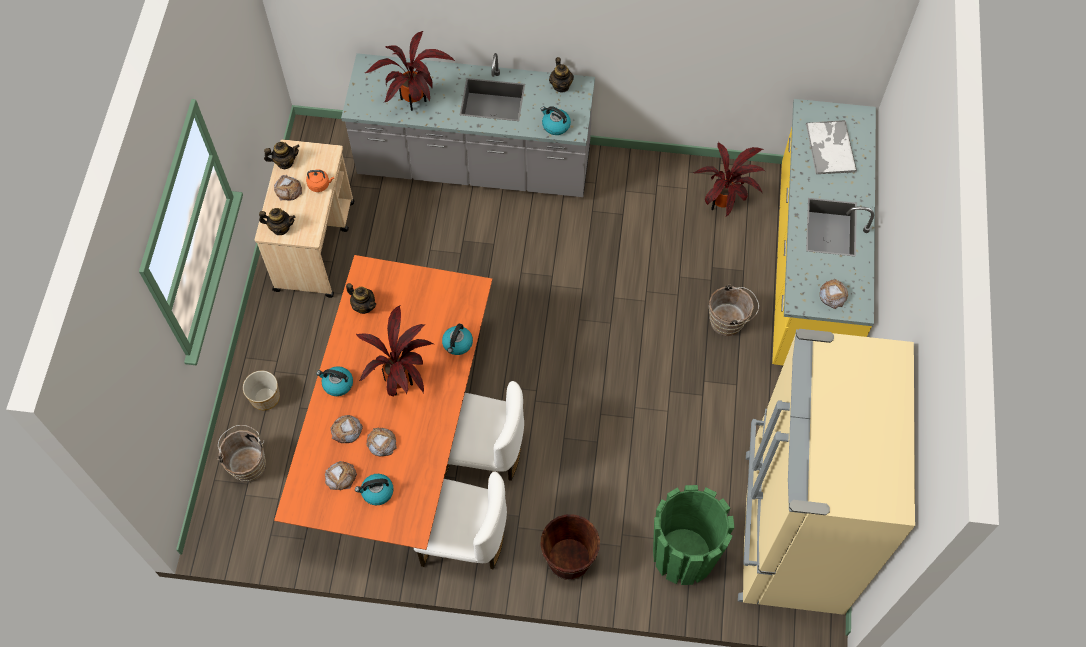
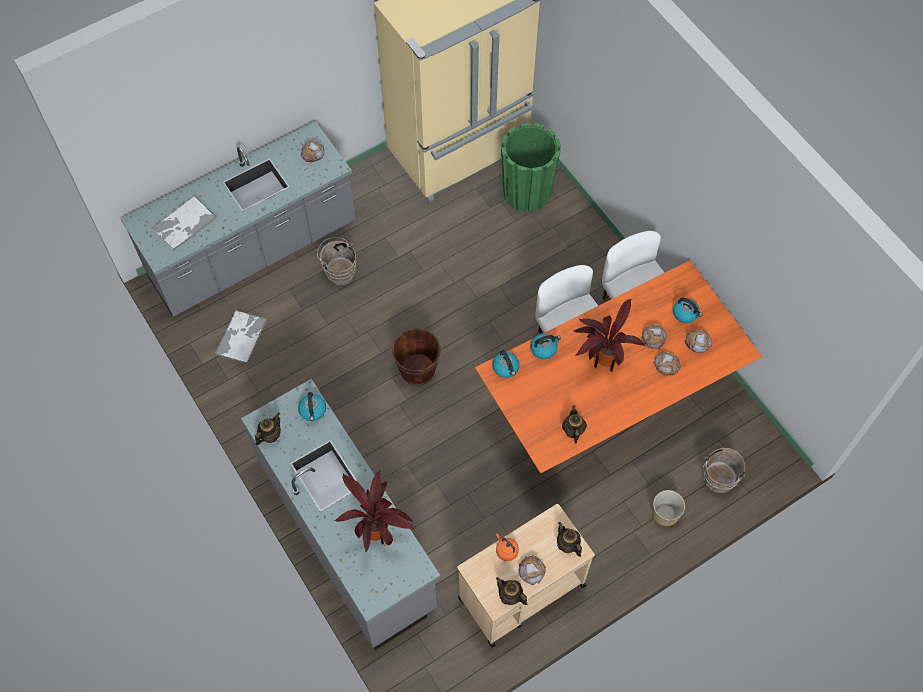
camera: 130 degrees left, 0 degrees up
kettle [316,366,353,396] -> kettle moved to [492,350,520,378]
brown bucket [540,514,600,580] -> brown bucket moved to [392,327,441,386]
potted plant [693,142,765,217] -> tray [215,309,267,364]
yellow counter [772,99,876,368] -> grey counter [121,121,356,317]

